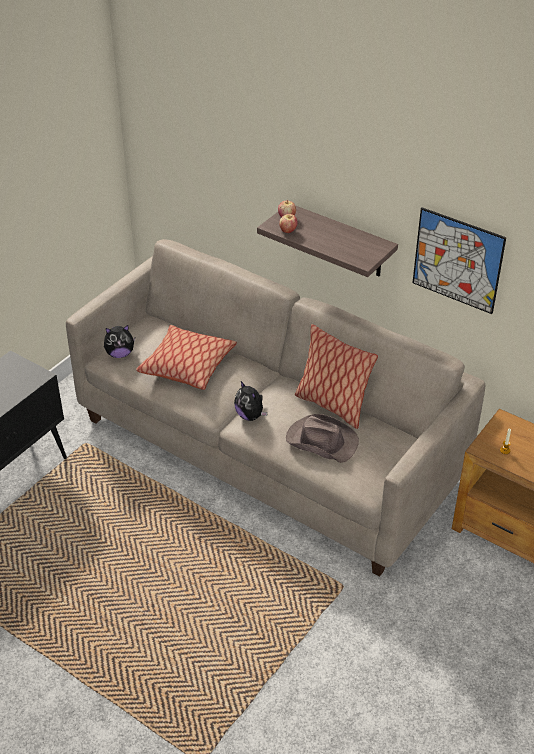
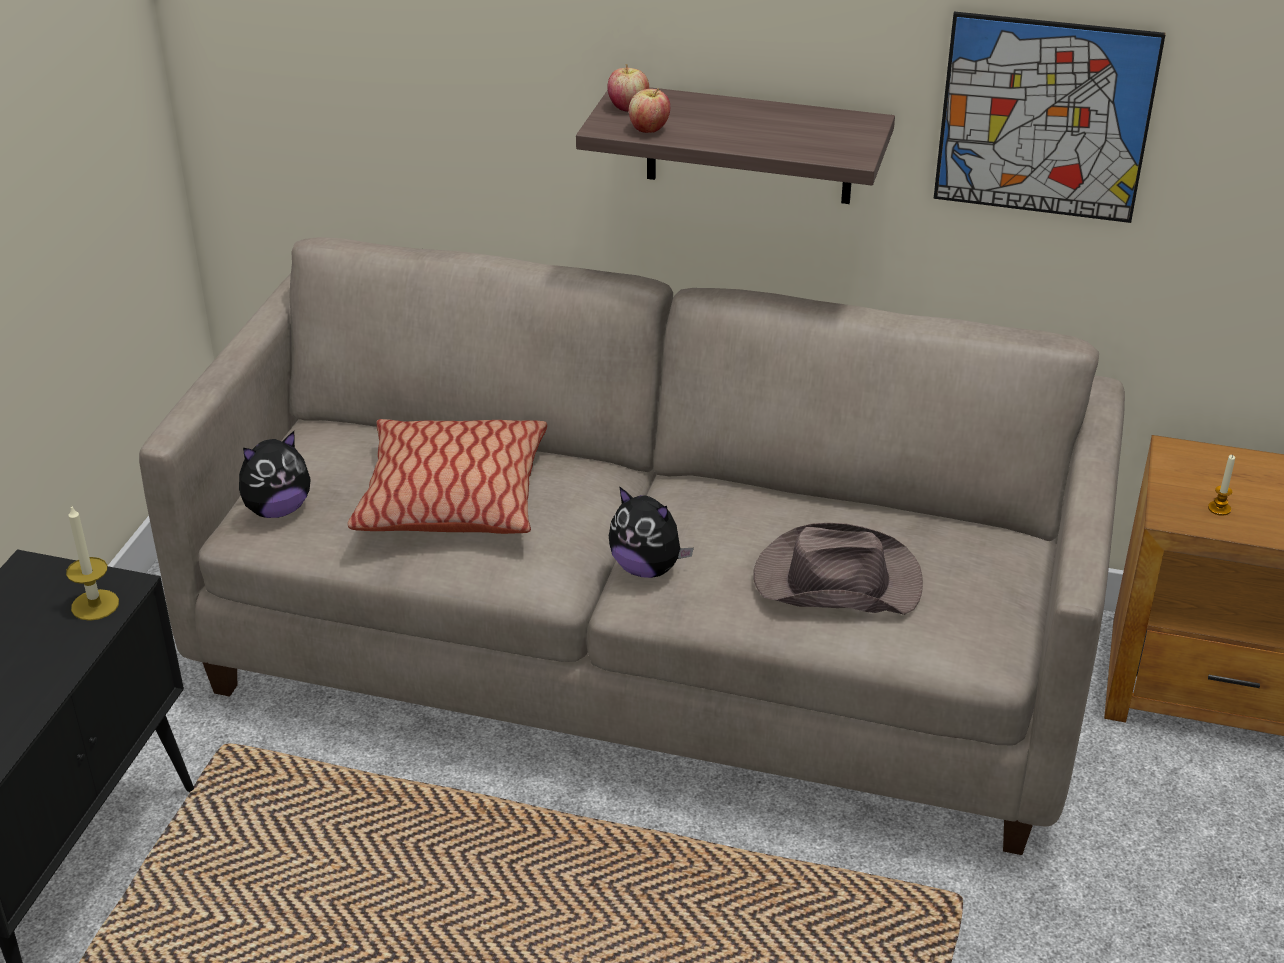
camera: 20 degrees left, 5 degrees down
pillow [295,324,378,429] -> none
none -> candle [66,505,119,621]

